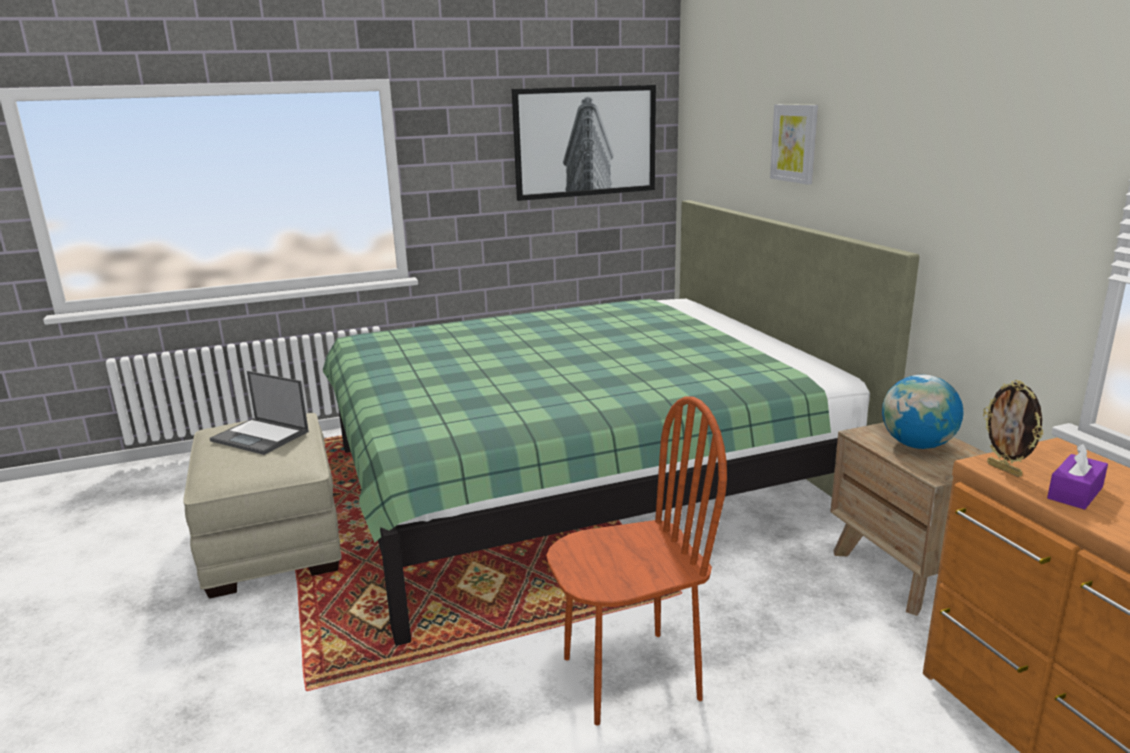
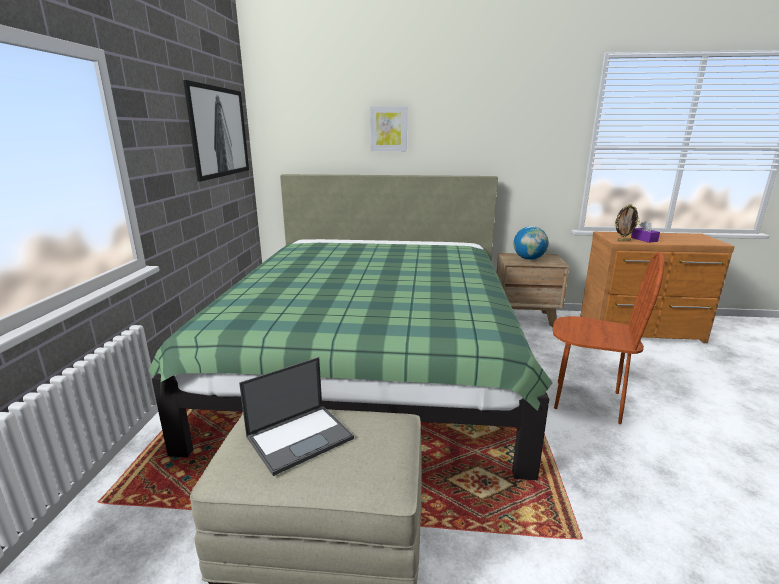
camera: 65 degrees left, 0 degrees up
brown chair [546,396,727,725] -> brown chair turned 105 degrees clockwise [553,252,665,424]

